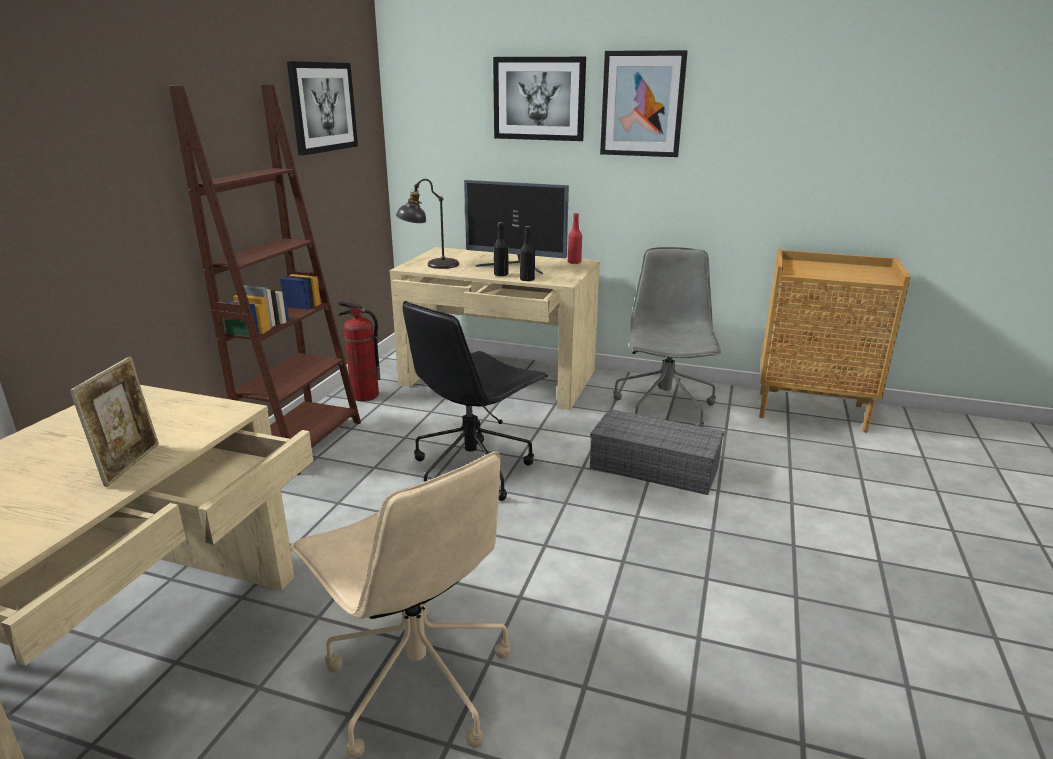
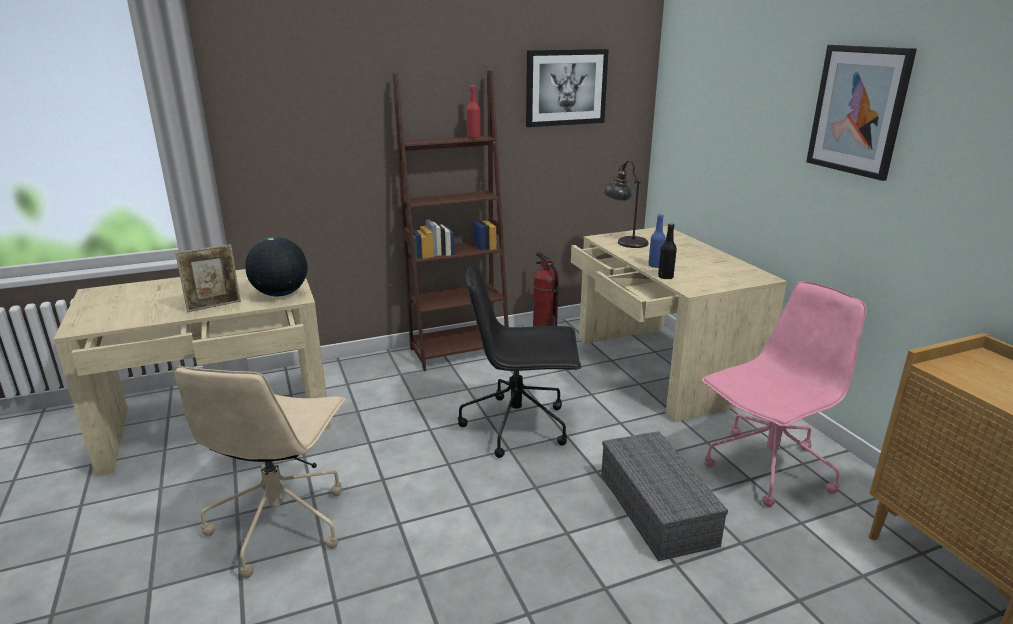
camera: 50 degrees right, 0 degrees up
monitor [464,180,569,275] -> none
picture [493,57,586,141] -> none
black bottle [494,222,508,277] -> blue bottle [648,214,666,268]
red bottle [568,213,582,264] -> red bottle moved to [466,86,481,139]
grey office chair [613,247,721,427] -> pink office chair [702,281,866,507]
none -> globe [245,237,308,296]

